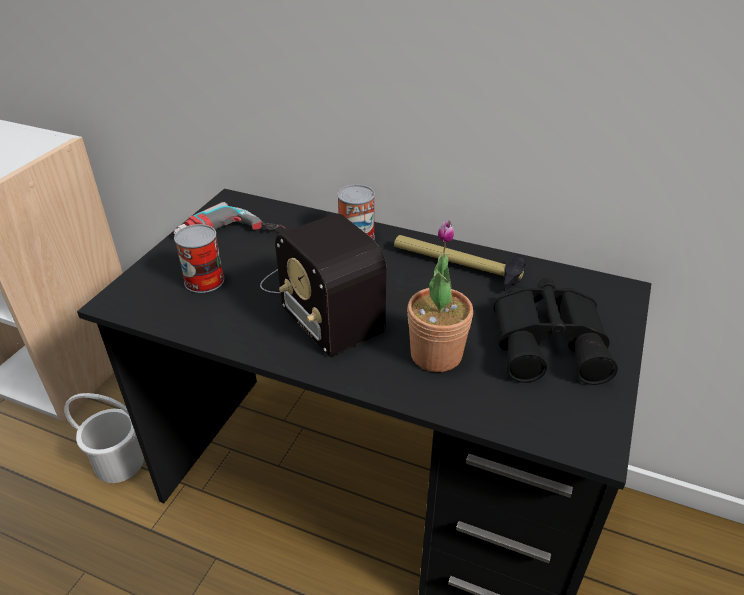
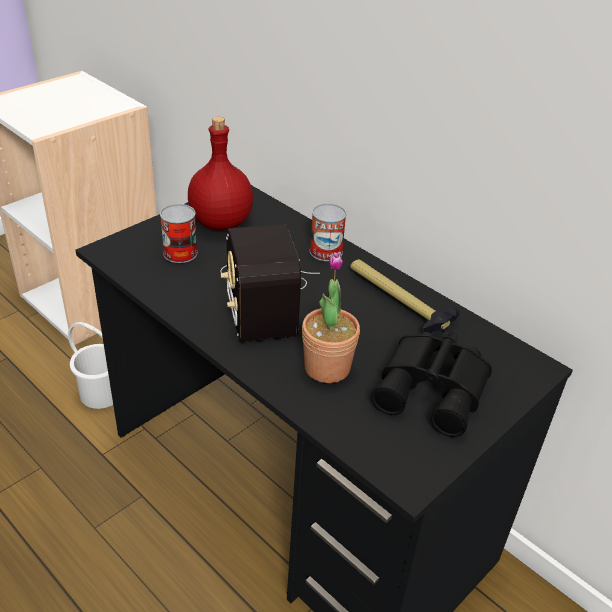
camera: 20 degrees right, 0 degrees up
power drill [174,202,286,235] -> red bottle [188,117,253,230]

